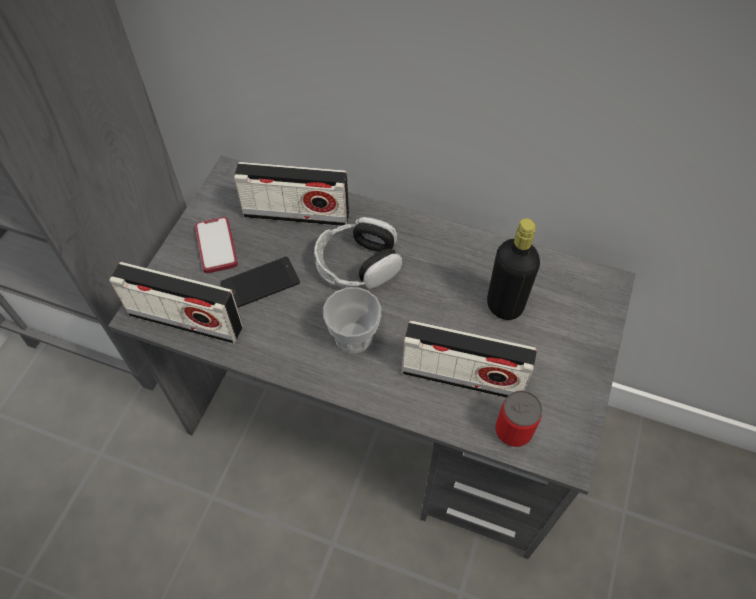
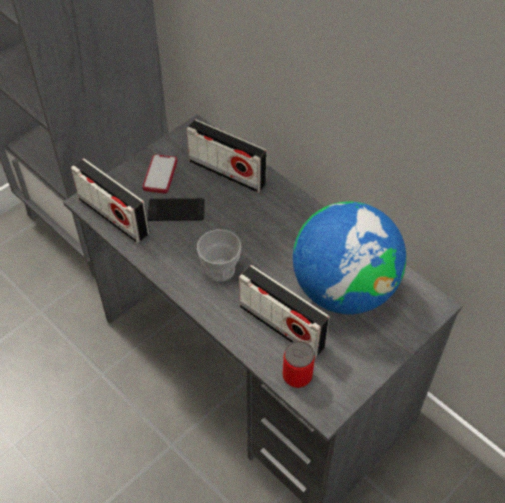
camera: 25 degrees right, 5 degrees down
headphones [314,217,402,289] -> none
black bottle [487,218,540,320] -> globe [293,201,406,314]

